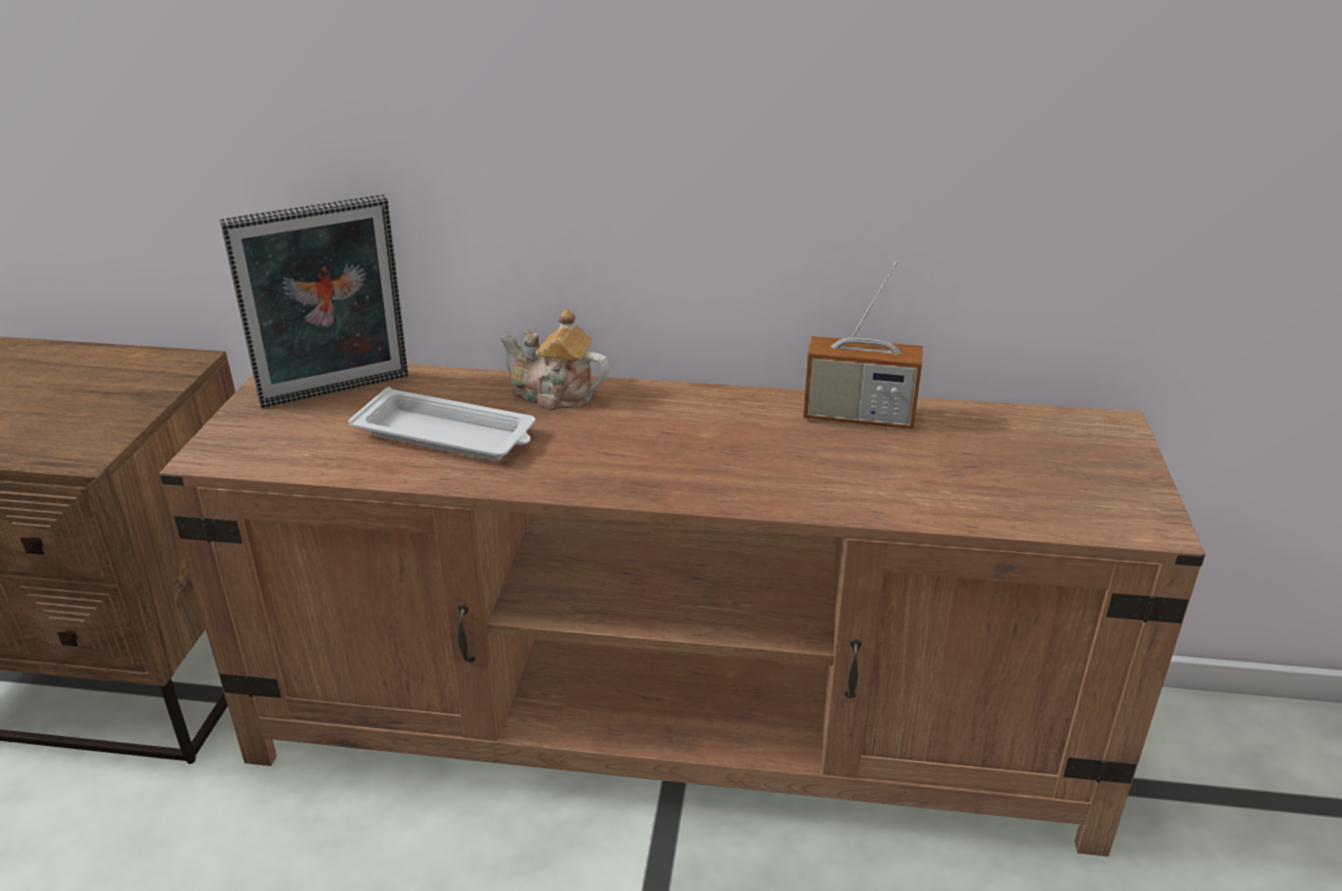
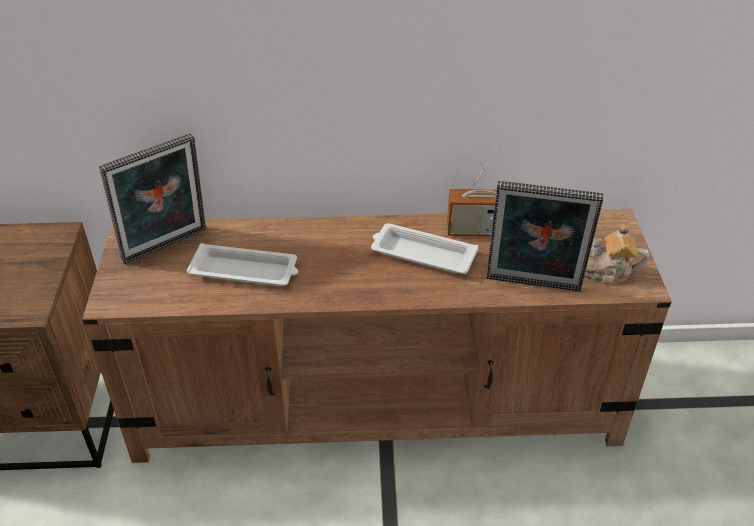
camera: 10 degrees left, 10 degrees up
teapot [501,308,610,411] -> teapot moved to [584,224,649,285]
none -> white tray [371,223,479,274]
none -> picture frame [486,181,604,292]

